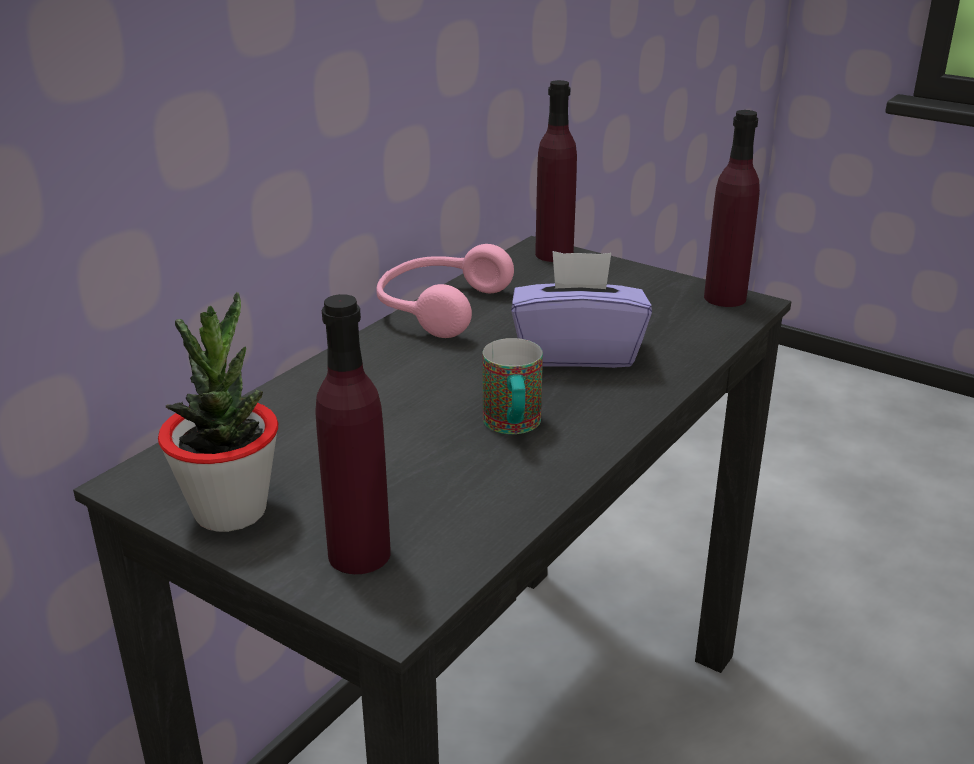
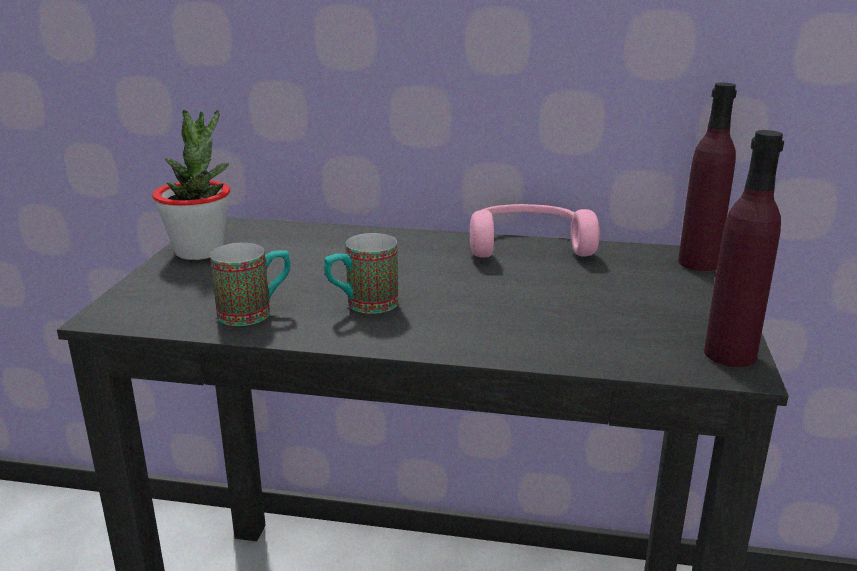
camera: 65 degrees right, 5 degrees down
purple bottle [315,294,391,574] -> none
purple tissue box [511,251,652,368] -> none
none -> mug [210,243,290,326]

